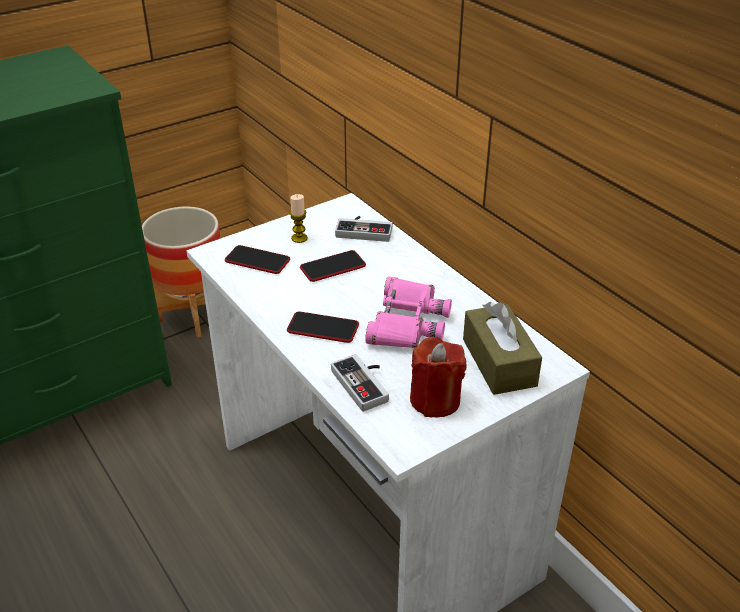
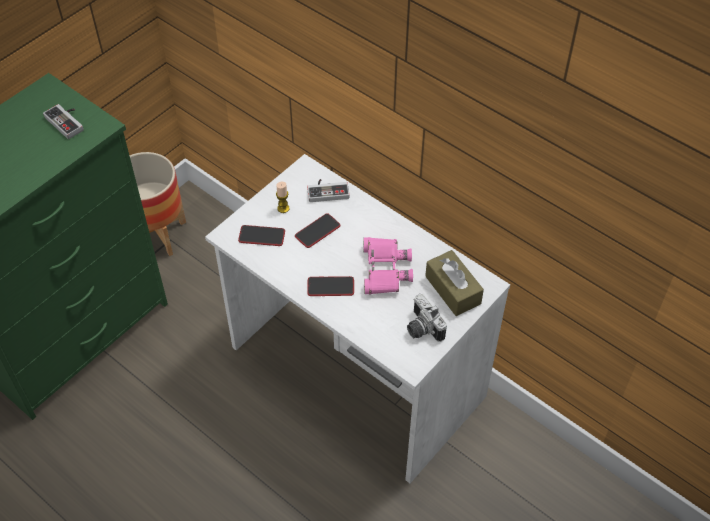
camera: 15 degrees left, 15 degrees up
game controller [331,354,389,412] -> game controller moved to [43,104,84,139]
red candle [410,337,466,417] -> camera [407,294,447,342]

